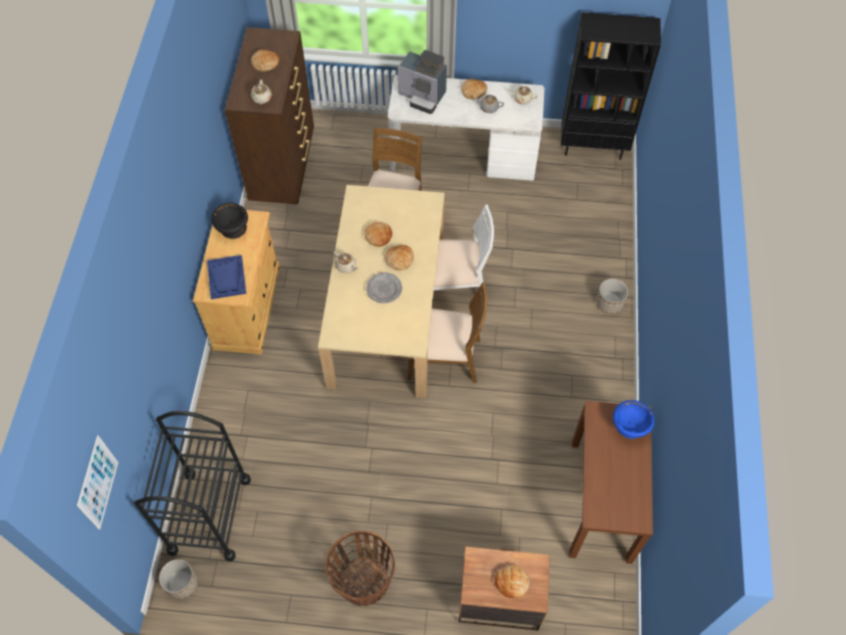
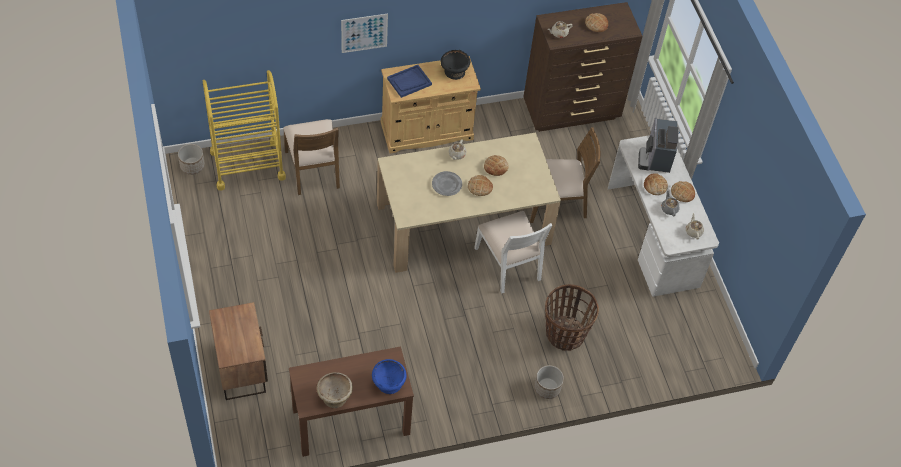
camera: 65 degrees right, 5 degrees down
picture [77,435,118,530] -> picture moved to [341,14,388,53]
black cart [134,411,251,562] -> yellow cart [203,70,286,191]
basket [325,531,395,606] -> basket moved to [545,284,599,351]
brown chair [408,282,487,383] -> brown chair moved to [283,119,340,195]
bread [495,564,529,598] -> bread moved to [644,173,668,195]
black bookcase [561,12,661,160] -> none
none -> beige bowl [317,372,353,408]

